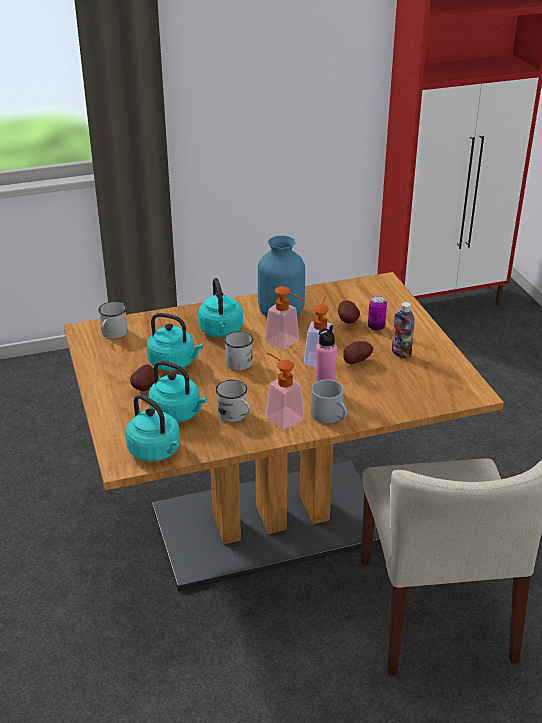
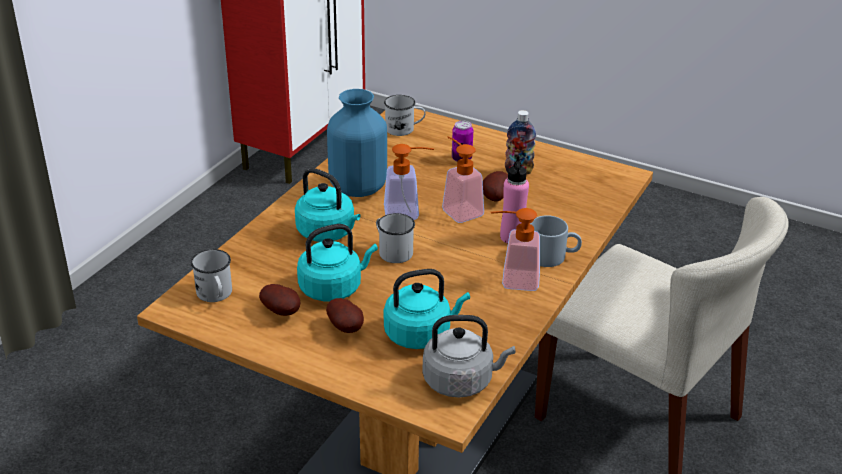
camera: 45 degrees left, 0 degrees up
turquoise kettle [126,394,180,462] -> grey kettle [422,315,515,398]
white mug [216,380,251,422] -> white mug moved to [384,95,426,136]
potato [338,300,360,324] -> potato moved to [259,284,300,316]

